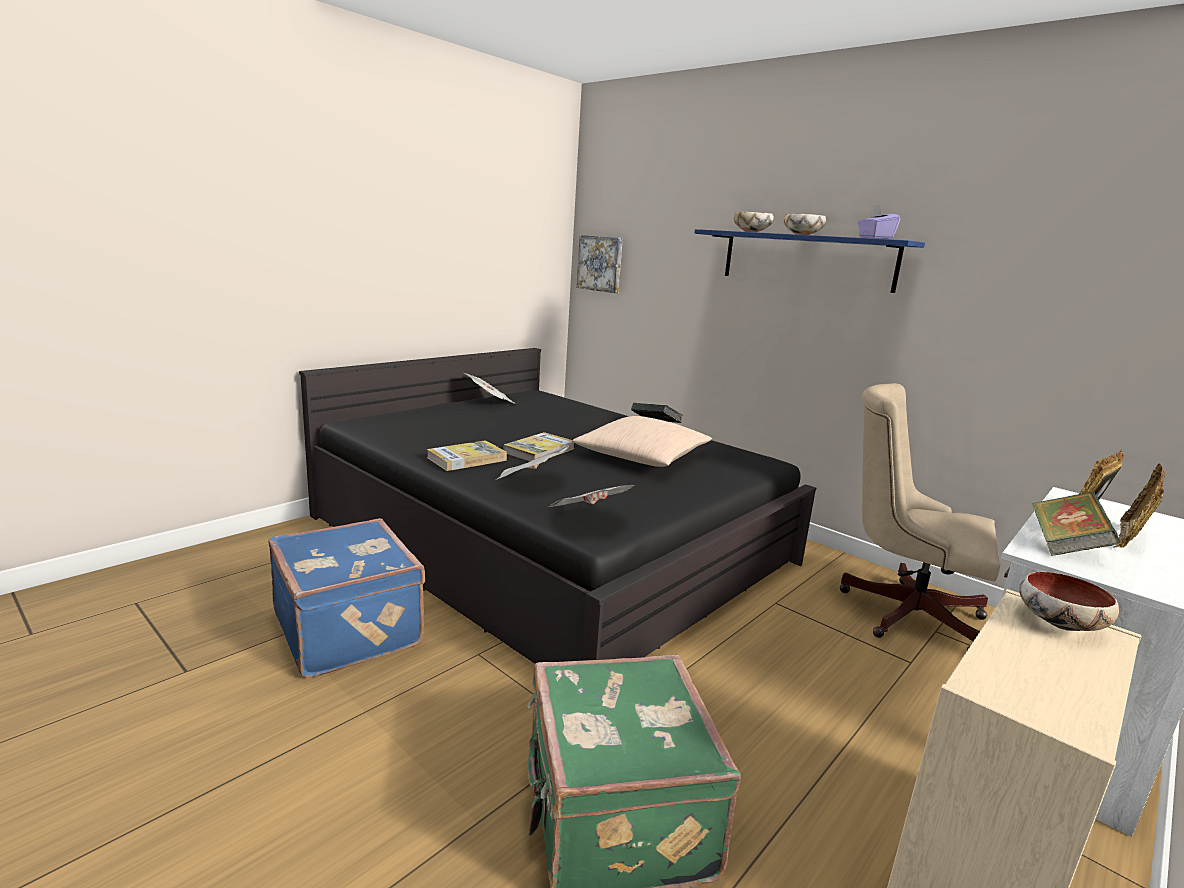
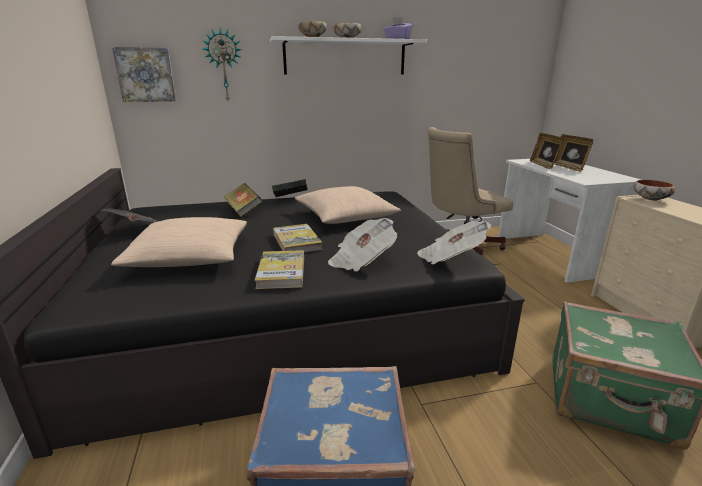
camera: 55 degrees left, 5 degrees up
blue shelf [694,229,925,293] -> white shelf [270,36,427,74]
book [1032,492,1120,556] -> book moved to [224,183,262,217]
none -> beige pillow [111,217,247,267]
none -> wall clock [203,28,242,101]

